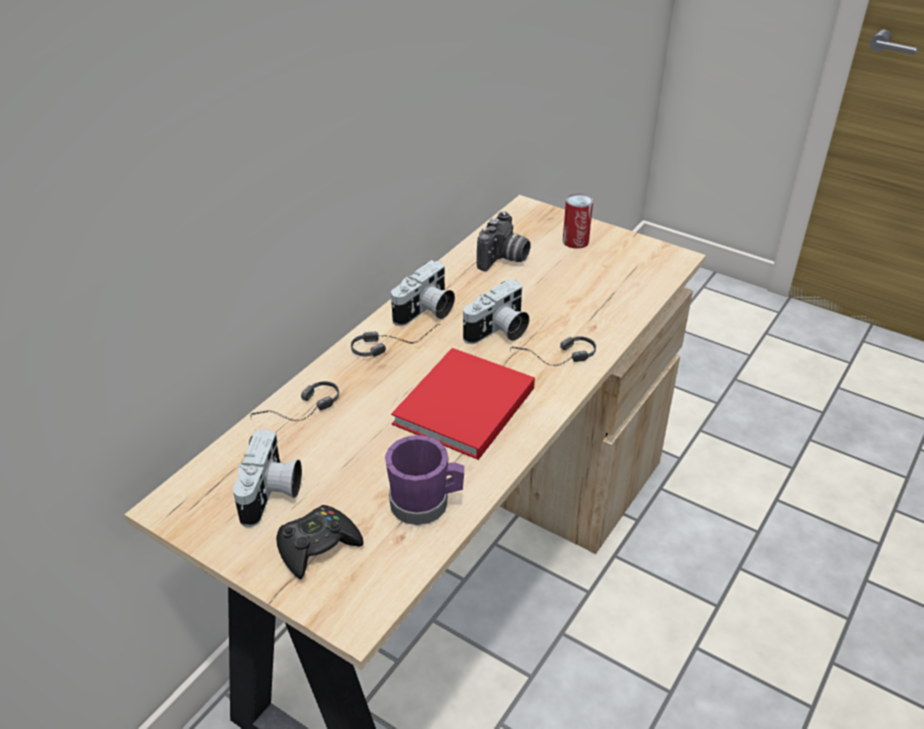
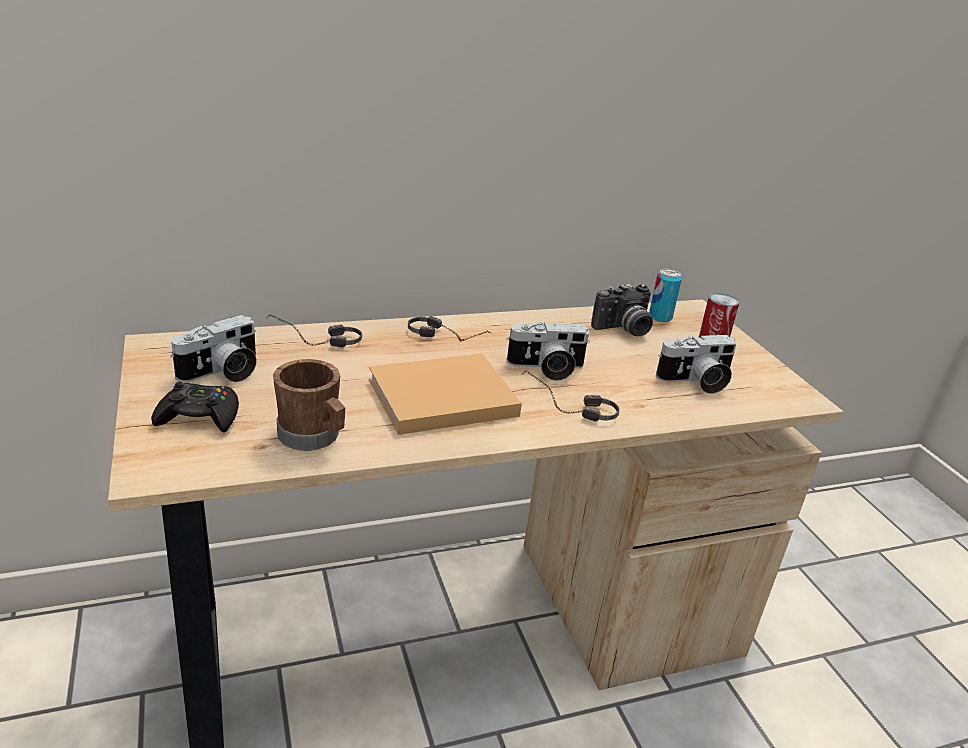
camera: 35 degrees right, 10 degrees down
purple mug [385,435,464,525] -> brown mug [273,359,345,451]
camera [391,260,455,326] -> camera moved to [656,335,736,394]
red book [391,348,535,460] -> beige book [369,354,522,435]
none -> can [649,269,682,322]

